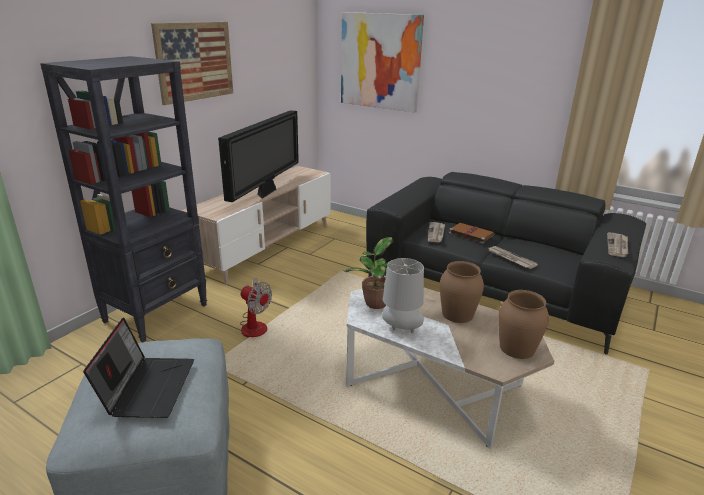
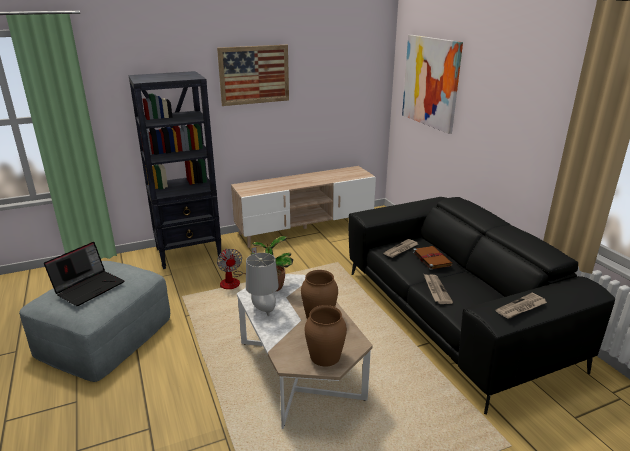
camera: 35 degrees right, 0 degrees up
television [218,110,299,202] -> none

